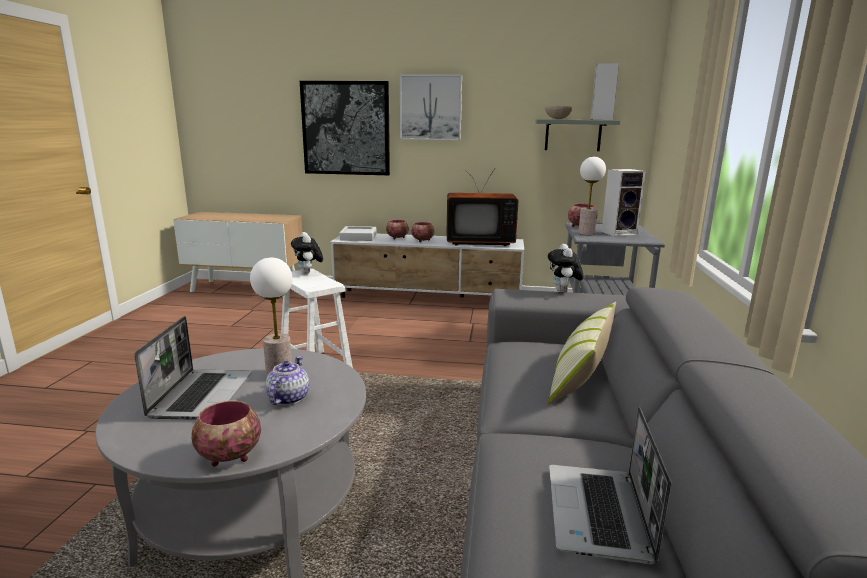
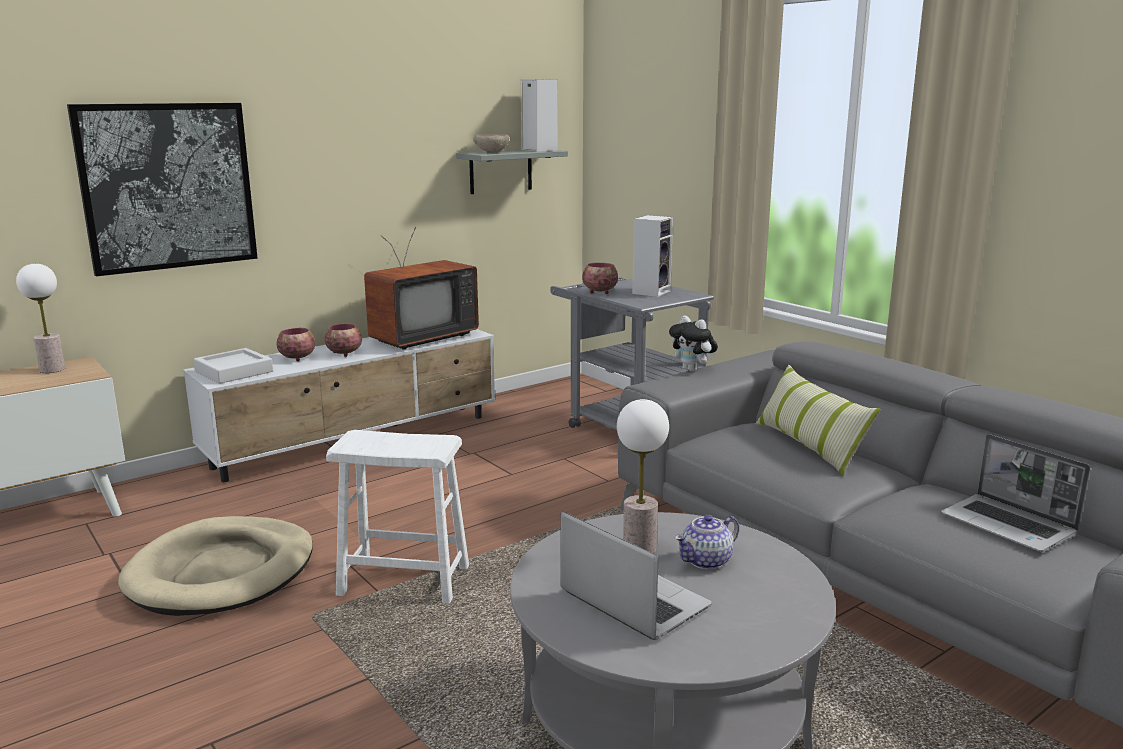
camera: 45 degrees left, 0 degrees up
bowl [191,400,261,466] -> none
teapot [266,356,309,405] -> teapot turned 90 degrees counterclockwise [675,515,739,570]
plush toy [291,232,323,274] -> none
picture [400,75,462,140] -> none
table lamp [578,157,606,235] -> table lamp moved to [16,263,65,373]
none -> beige dog bed [118,516,313,616]

